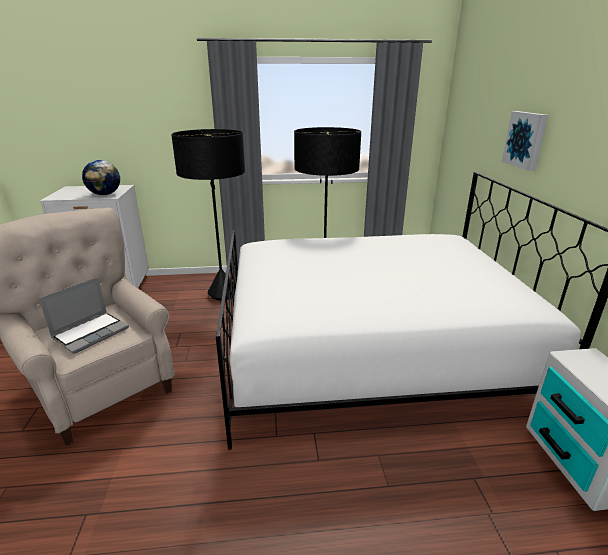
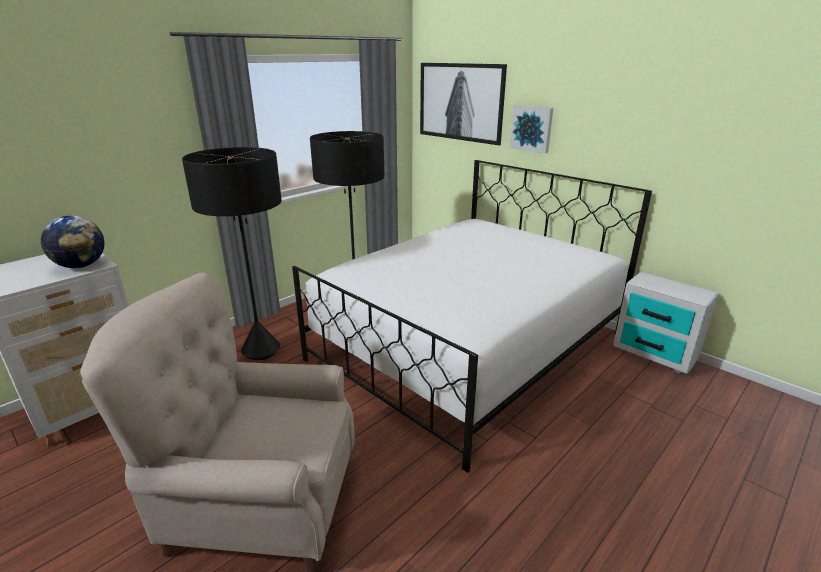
camera: 40 degrees left, 0 degrees up
laptop [39,277,129,354] -> none
none -> picture [420,63,507,145]

